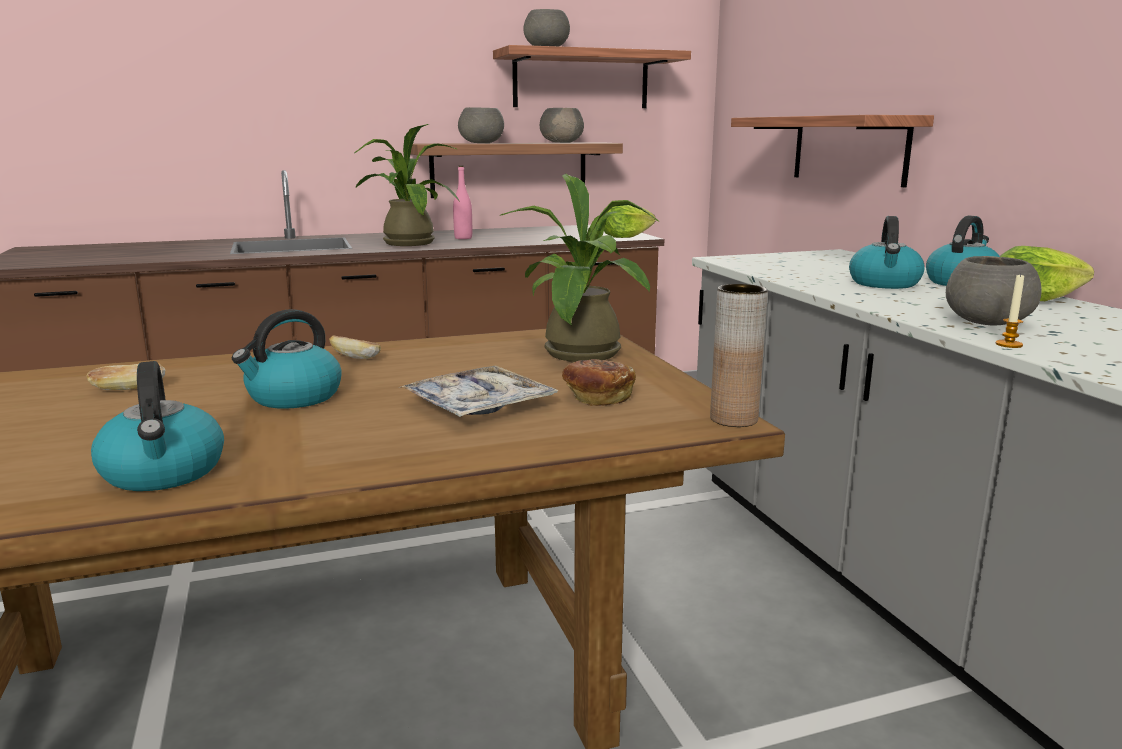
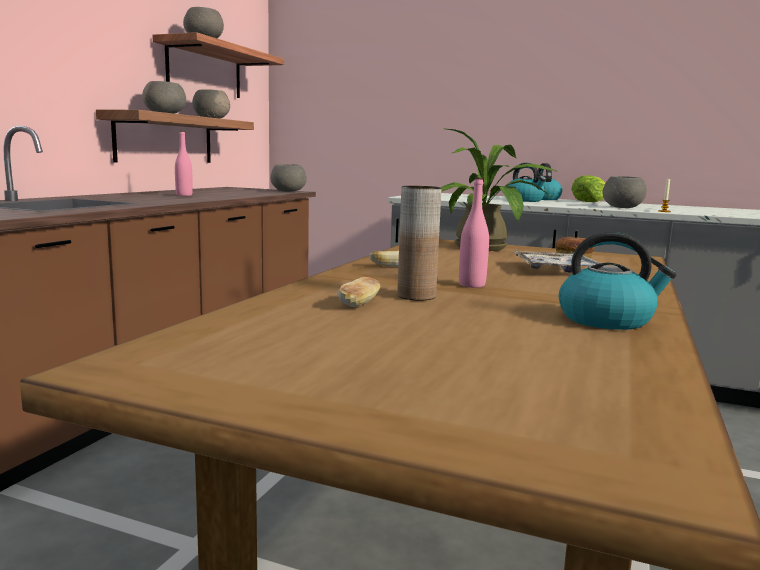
camera: 50 degrees left, 5 degrees down
kettle [232,309,342,409] -> pink bottle [459,177,489,288]
potted plant [355,124,460,246] -> none
lettuce [604,205,656,238] -> grey bowl [270,164,307,192]
brown vase [710,284,768,427] -> brown vase moved to [397,186,441,301]
shelf [731,115,934,188] -> none

